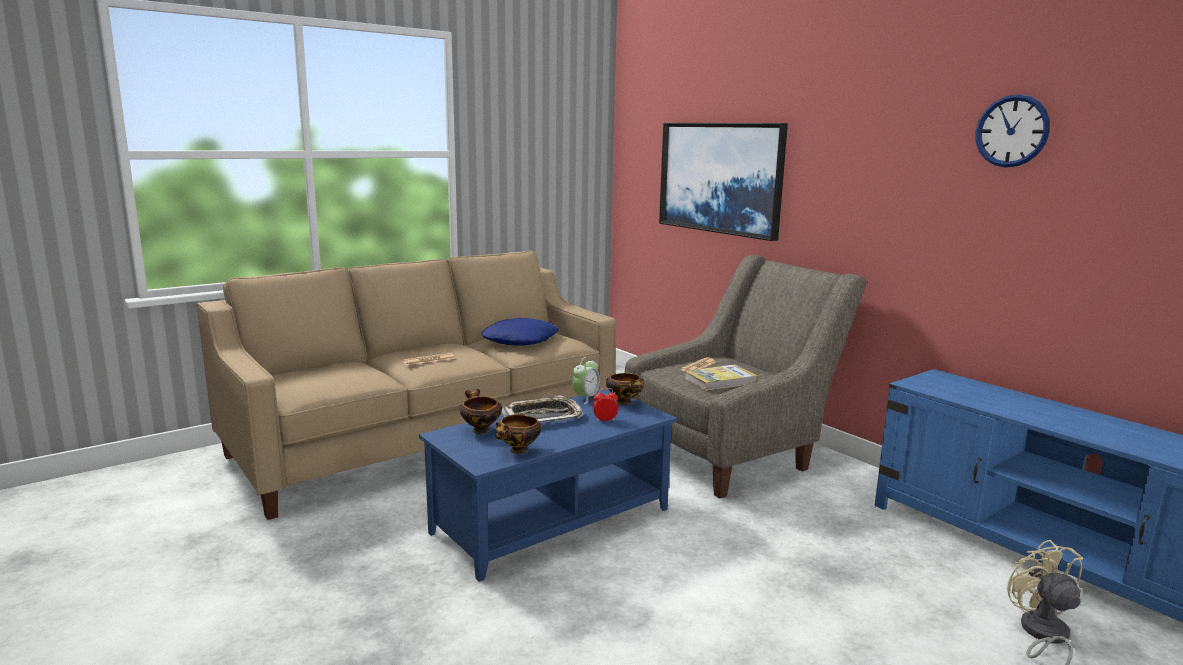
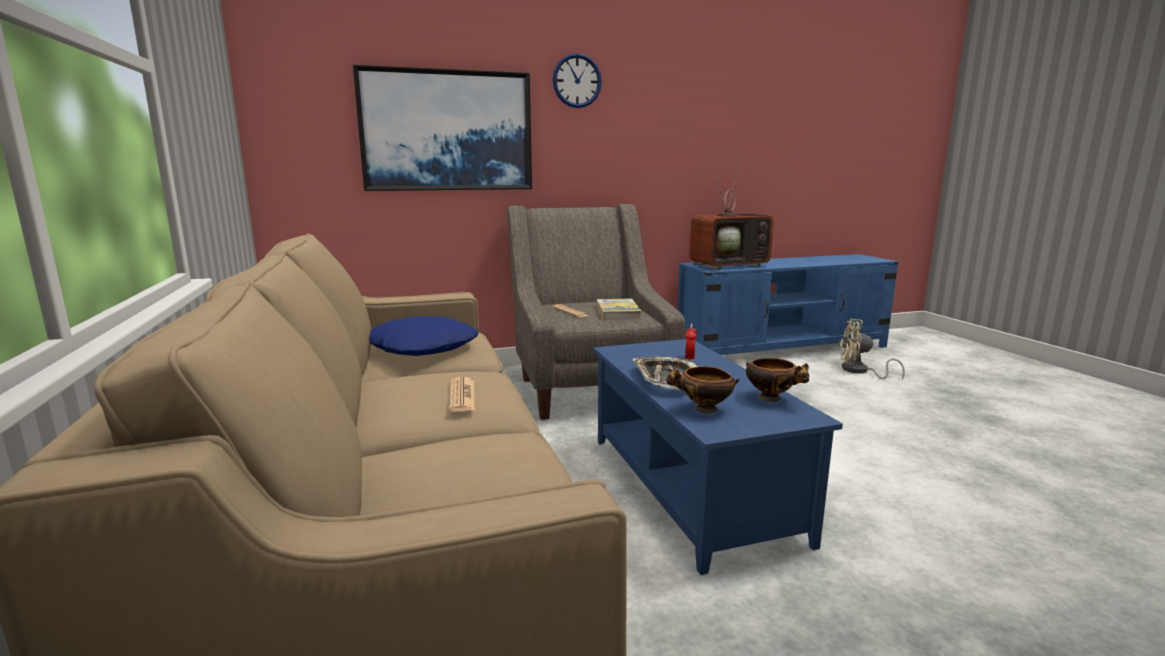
camera: 70 degrees left, 0 degrees up
alarm clock [572,357,600,404] -> none
bowl [606,373,644,405] -> none
wall clock [976,94,1050,168] -> wall clock moved to [553,53,602,108]
none -> television [689,170,774,270]

